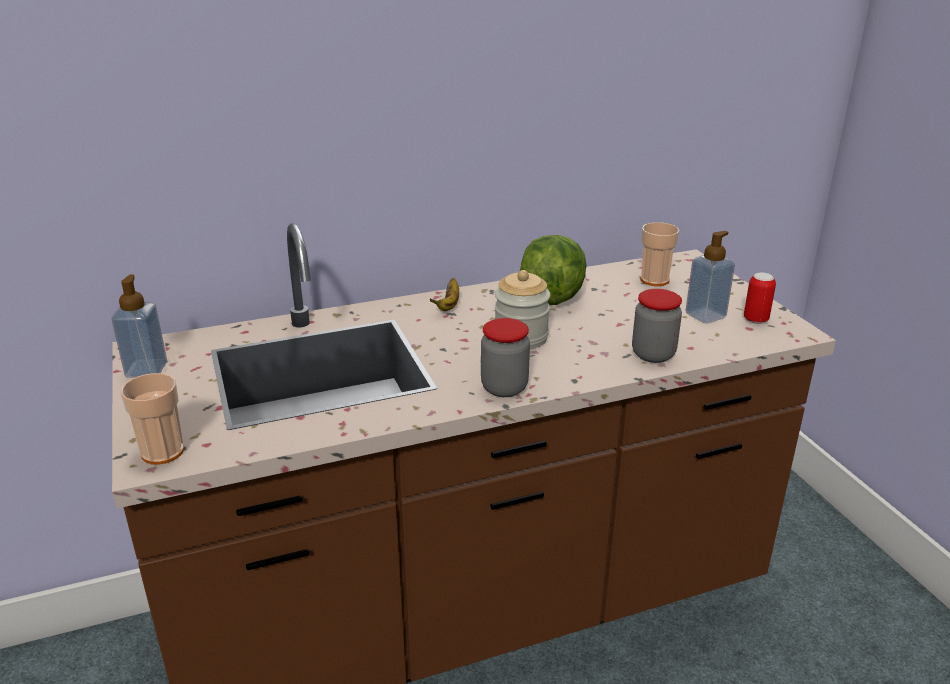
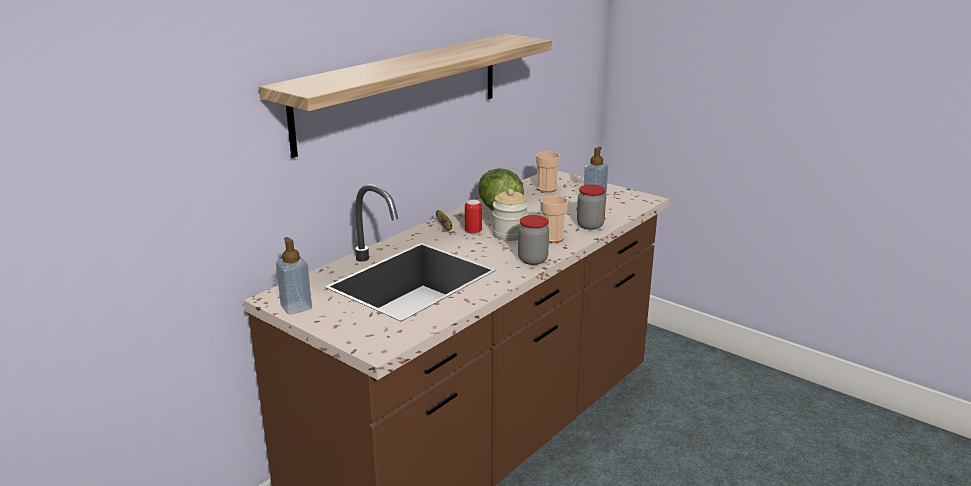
camera: 30 degrees left, 5 degrees down
cup [121,373,184,465] -> cup moved to [540,195,568,243]
can [744,273,776,324] -> can moved to [465,200,482,234]
none -> shelf [259,34,552,158]

